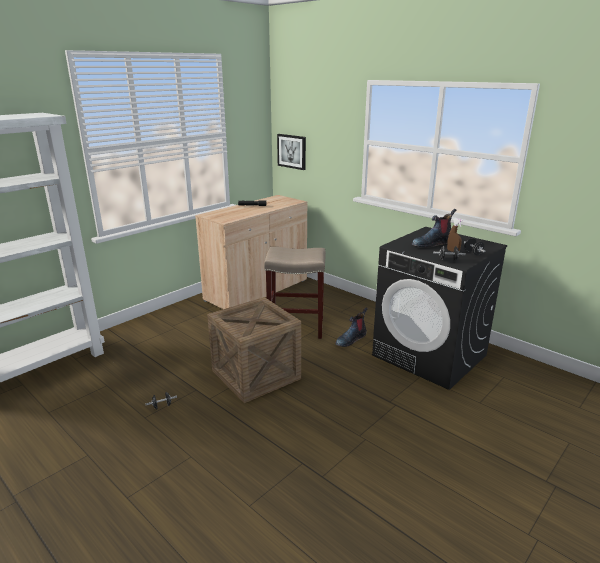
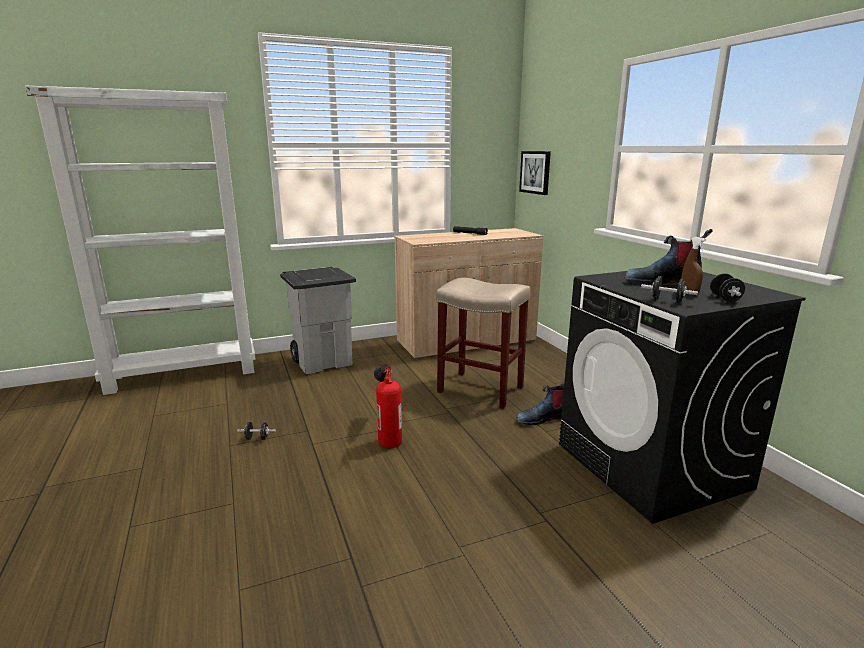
camera: 25 degrees right, 5 degrees down
crate [207,297,301,403] -> fire extinguisher [374,364,402,448]
none -> grey trash can [280,267,356,374]

